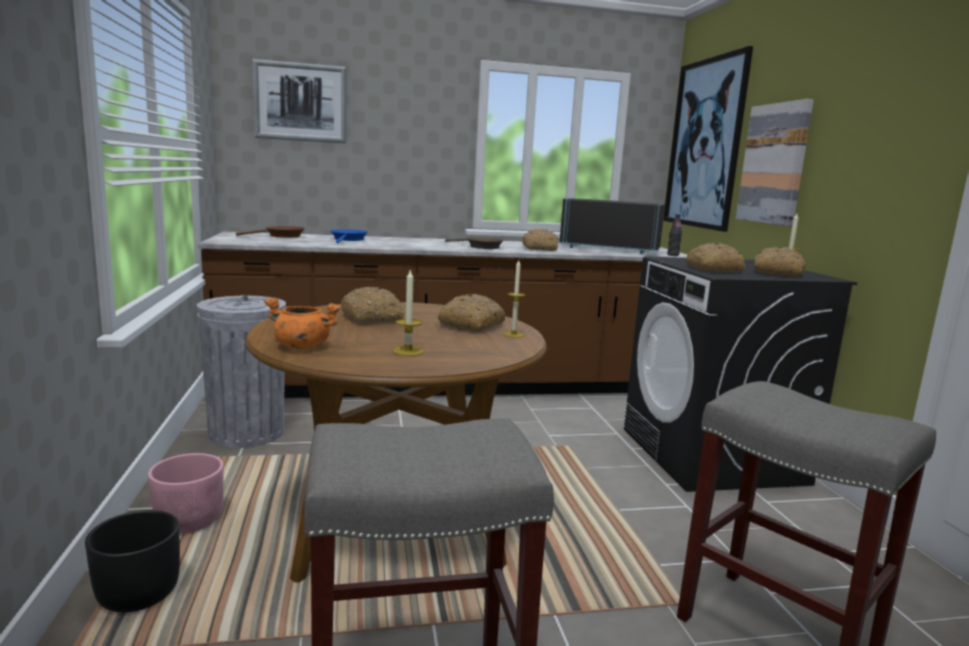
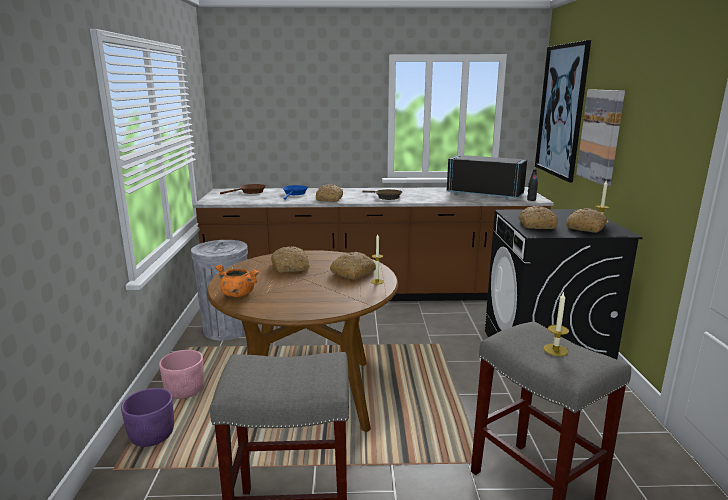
camera: 10 degrees right, 5 degrees up
black planter [85,510,180,613] -> purple planter [121,388,174,447]
picture [252,59,347,143] -> none
candle [393,268,424,356] -> candle moved to [543,291,569,356]
bread [522,229,558,251] -> bread moved to [316,184,343,202]

